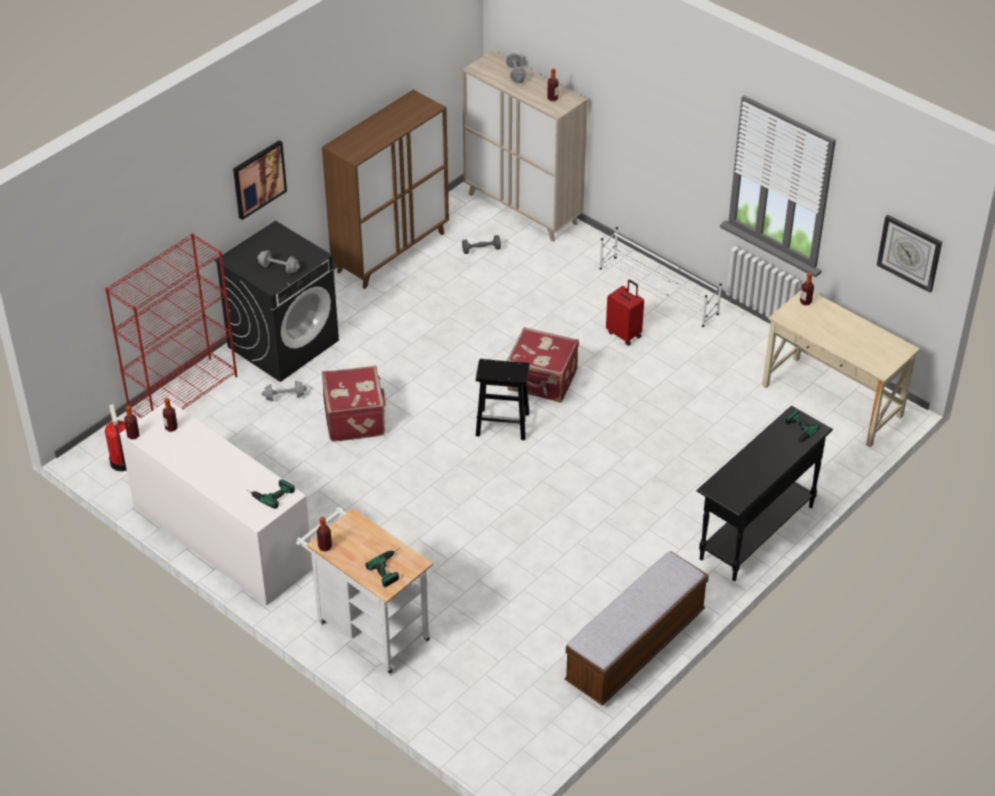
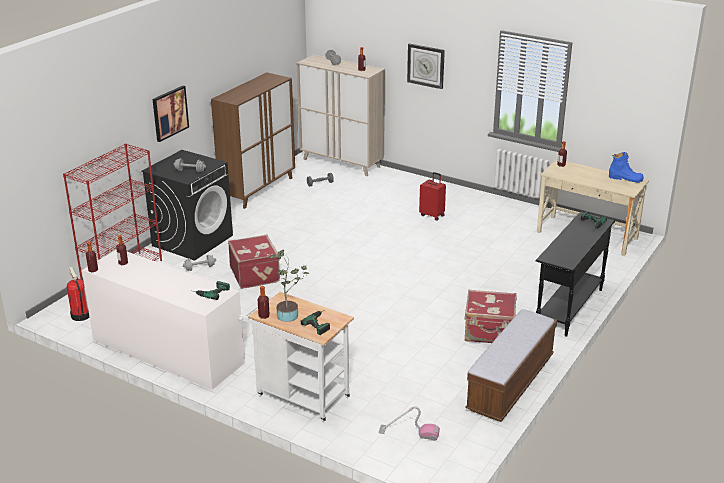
camera: 10 degrees left, 15 degrees down
black stool [476,359,530,440] -> none
red suitcase [507,327,579,403] -> red suitcase moved to [465,289,517,343]
white shoe rack [599,227,722,327] -> none
wall clock [877,214,942,293] -> wall clock moved to [407,43,445,89]
none -> potted plant [270,250,309,322]
none -> vacuum cleaner [379,406,440,441]
none -> blue boot [609,152,644,183]

